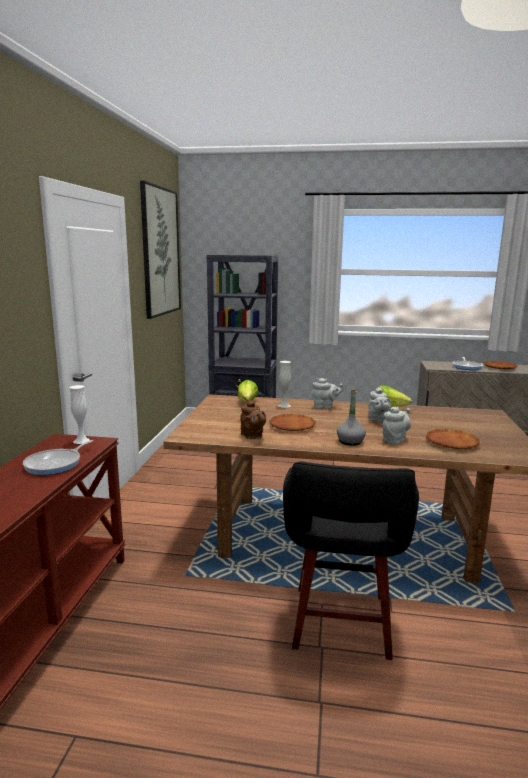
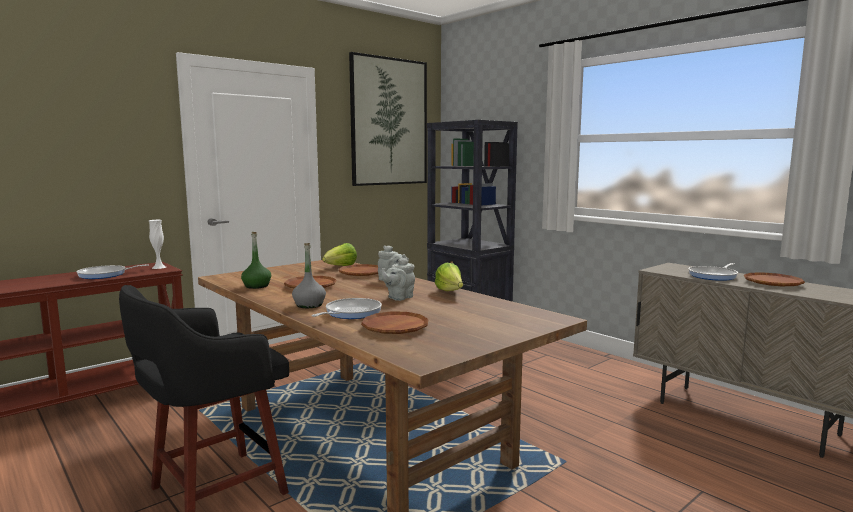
camera: 40 degrees right, 5 degrees down
brown teapot [240,400,266,439] -> green bottle [241,232,271,289]
white vase [278,361,291,408] -> brown plate [339,264,378,276]
grey teapot [382,407,411,444] -> frying pan [312,298,382,319]

